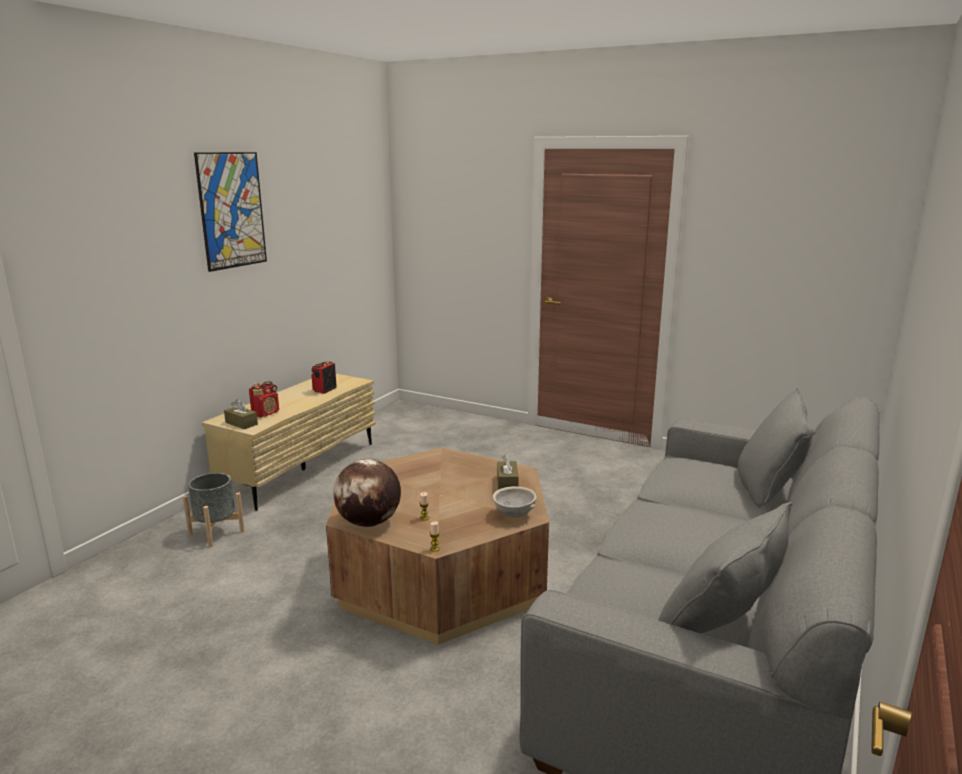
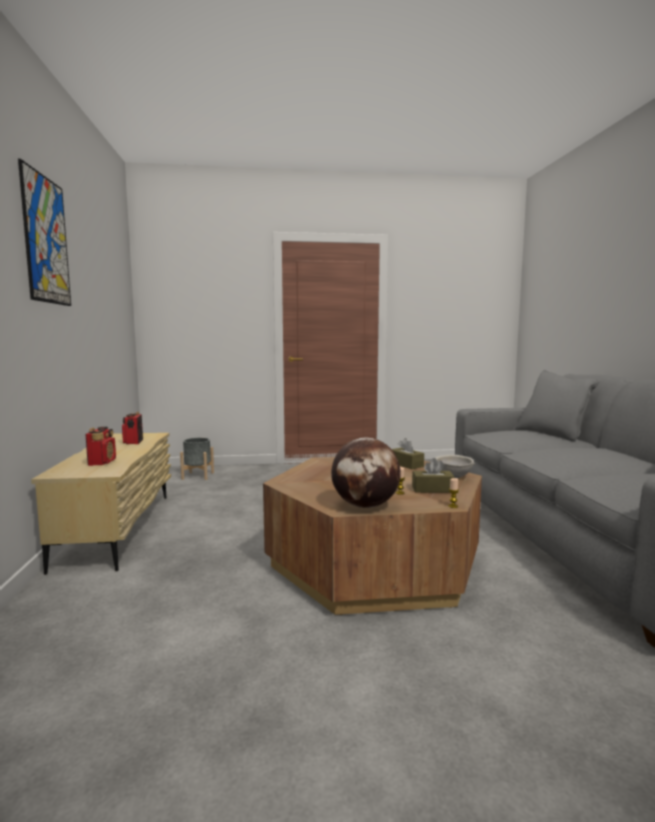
camera: 35 degrees left, 10 degrees down
grey planter [183,473,245,547] -> grey planter moved to [180,438,214,480]
brown tissue box [224,399,258,429] -> brown tissue box moved to [412,458,455,493]

